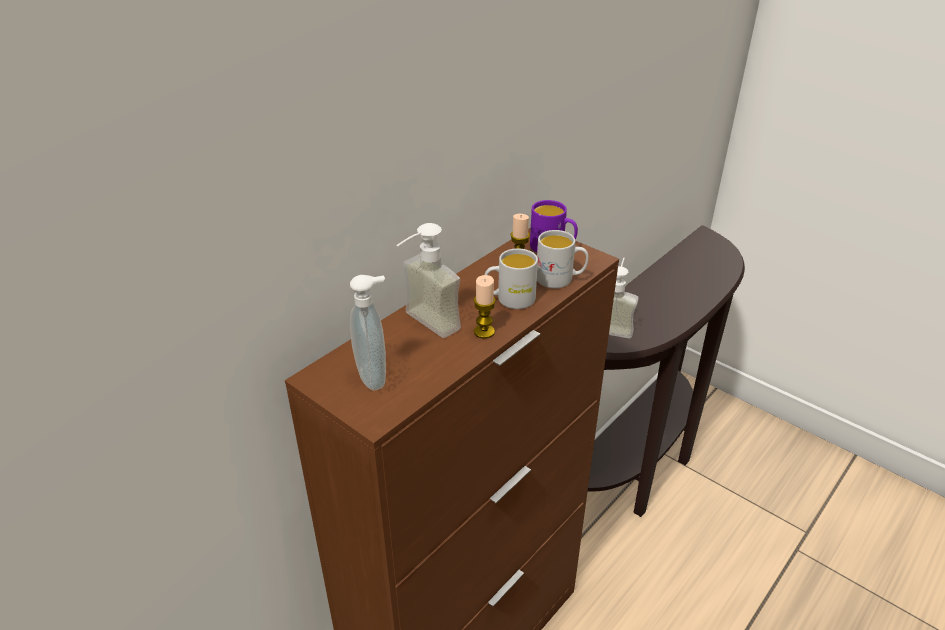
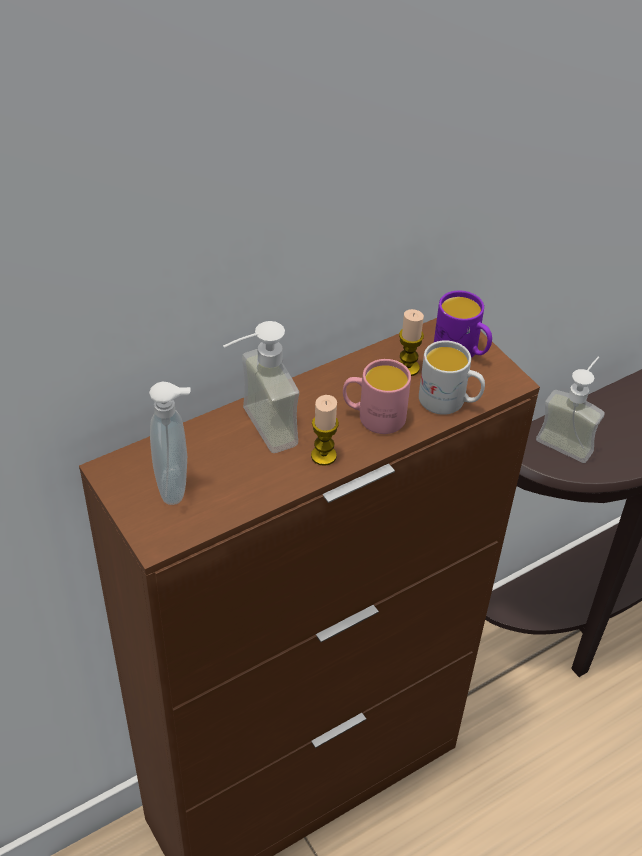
camera: 15 degrees right, 10 degrees up
white mug [484,248,538,309] -> pink mug [343,359,411,434]

